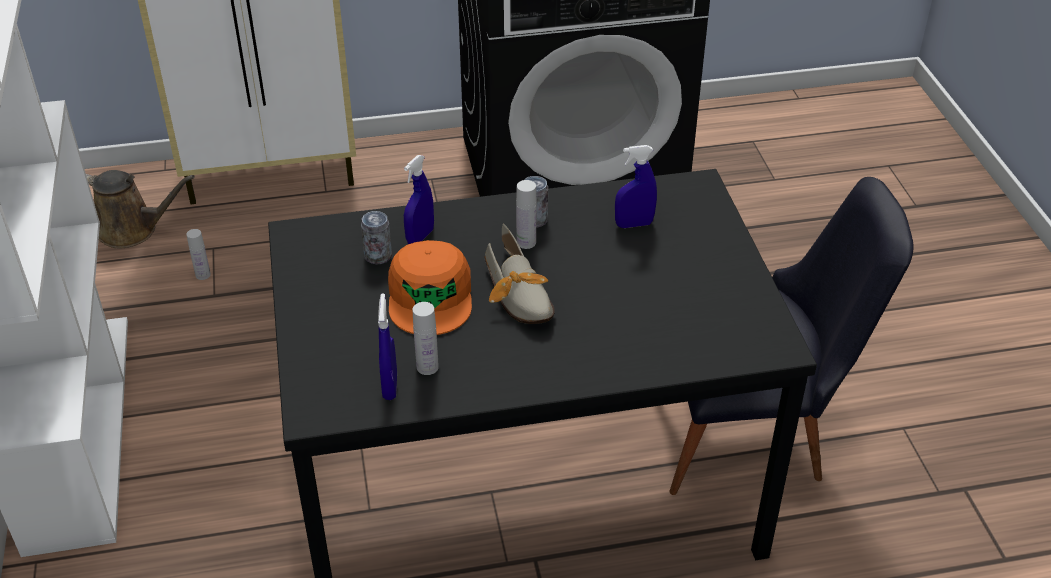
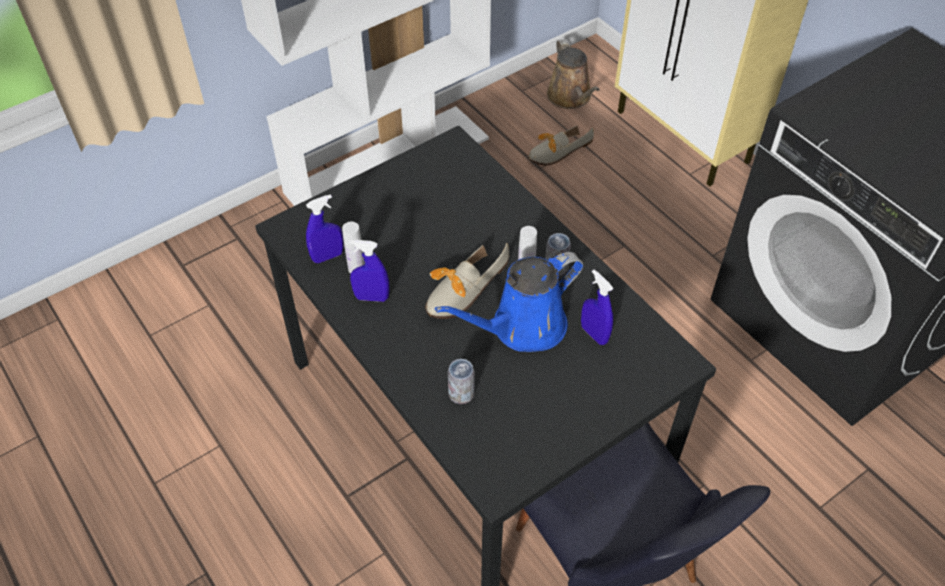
camera: 65 degrees right, 10 degrees up
white bottle [186,229,211,280] -> shoe [528,126,594,165]
can [361,211,392,264] -> can moved to [448,359,475,404]
orange cap [388,240,472,335] -> none
blue spray bottle [404,155,434,244] -> blue spray bottle moved to [349,240,390,302]
none -> blue watering can [435,252,583,352]

